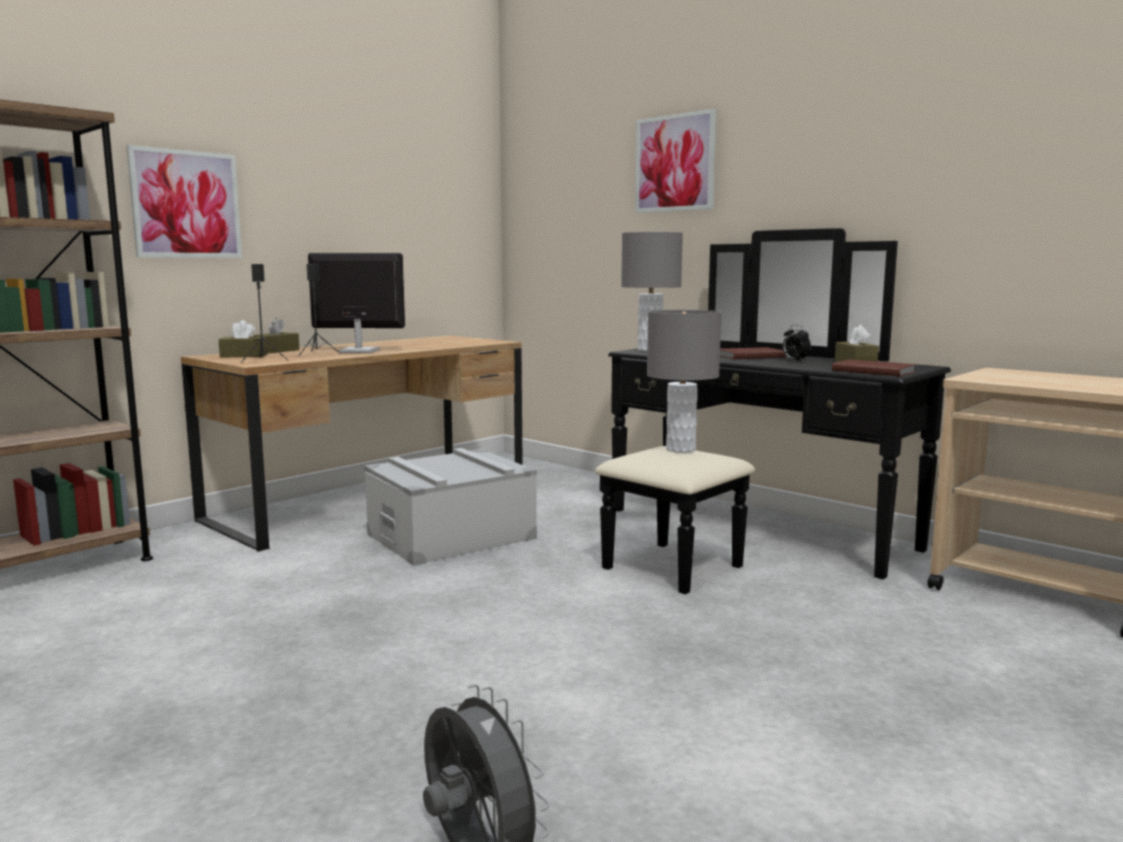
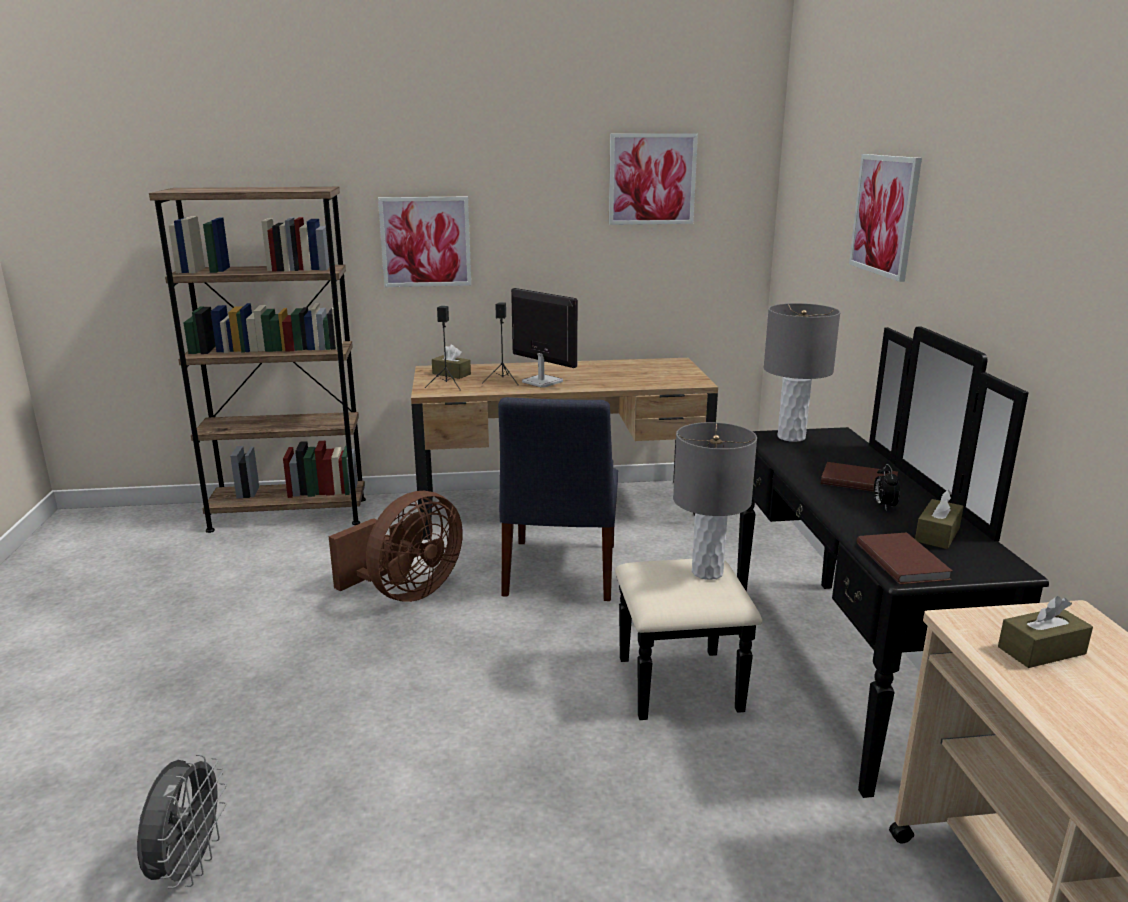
camera: 40 degrees right, 10 degrees up
brown tissue box [253,317,299,353] -> brown tissue box moved to [998,596,1093,668]
grey storage box [364,448,537,566] -> blue chair [498,397,618,601]
none -> brown fan [329,491,463,602]
none -> picture [609,133,698,225]

